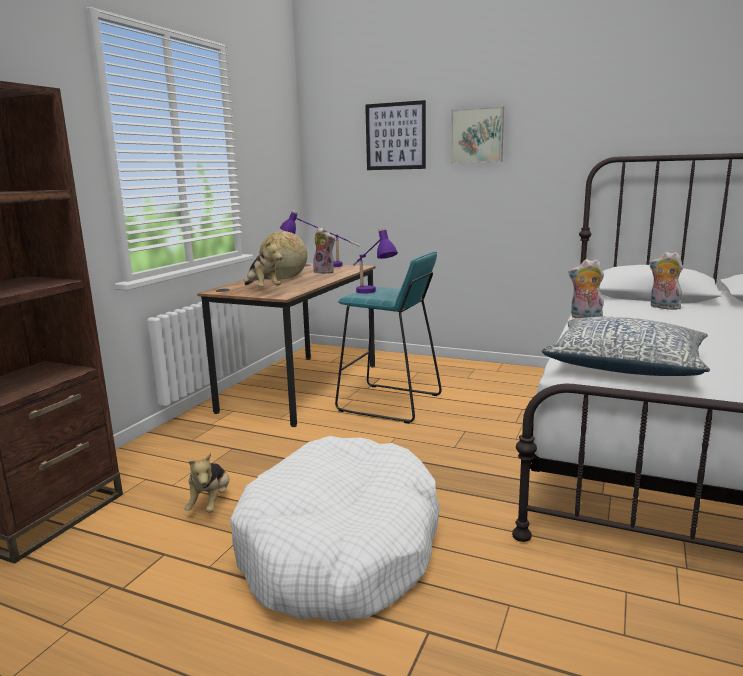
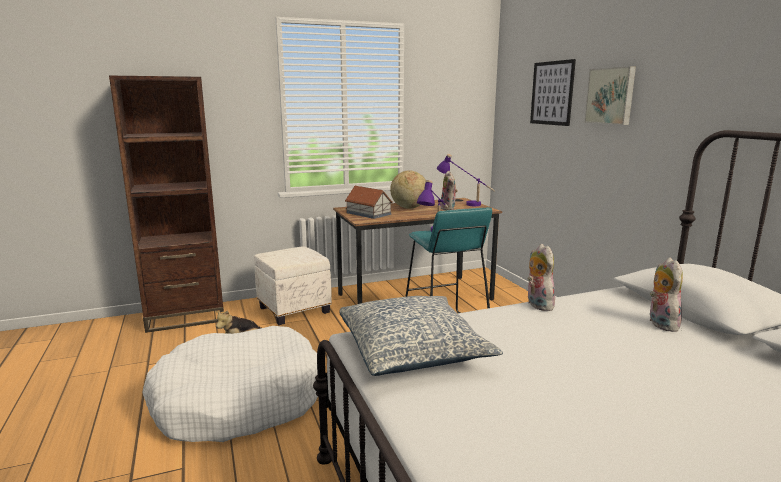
camera: 45 degrees right, 0 degrees up
plush toy [244,239,282,287] -> toy house [345,186,393,219]
none -> white ottoman [254,246,332,325]

